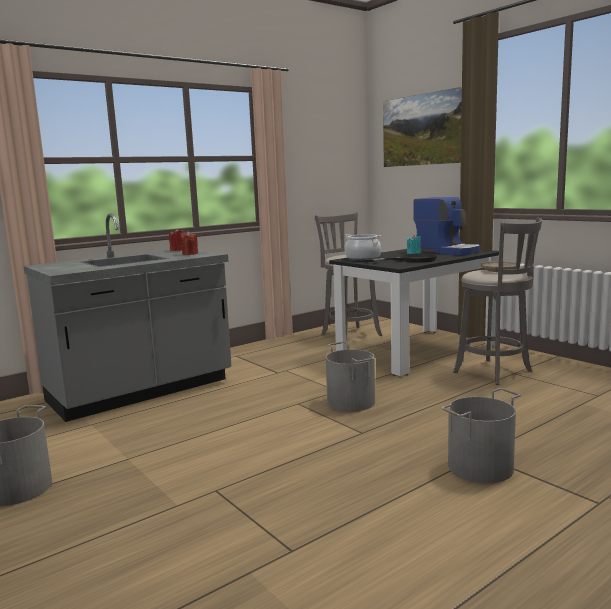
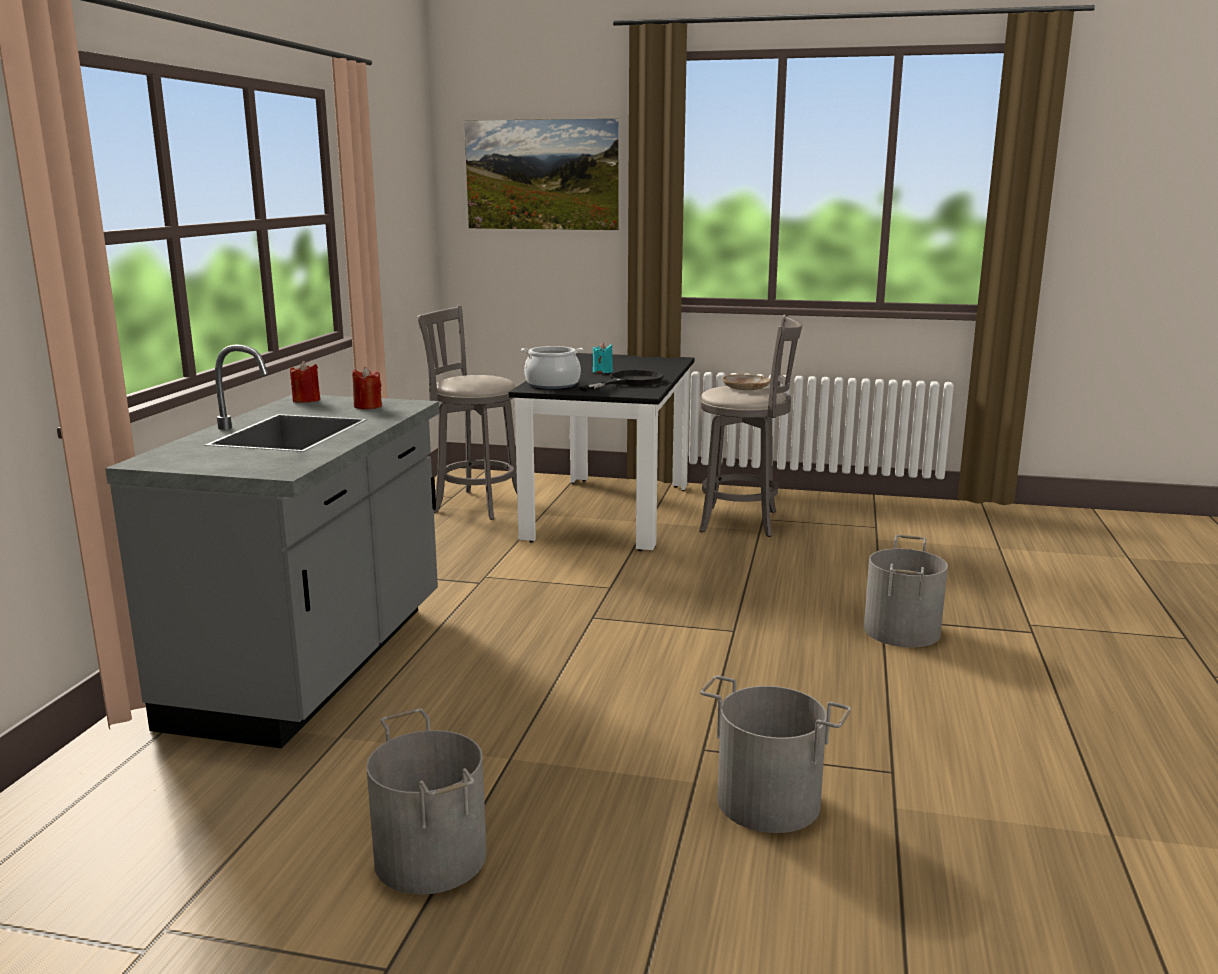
camera: 40 degrees left, 5 degrees up
grey bucket [326,342,375,412] -> grey bucket moved to [700,676,851,833]
coffee machine [414,197,480,255] -> none

